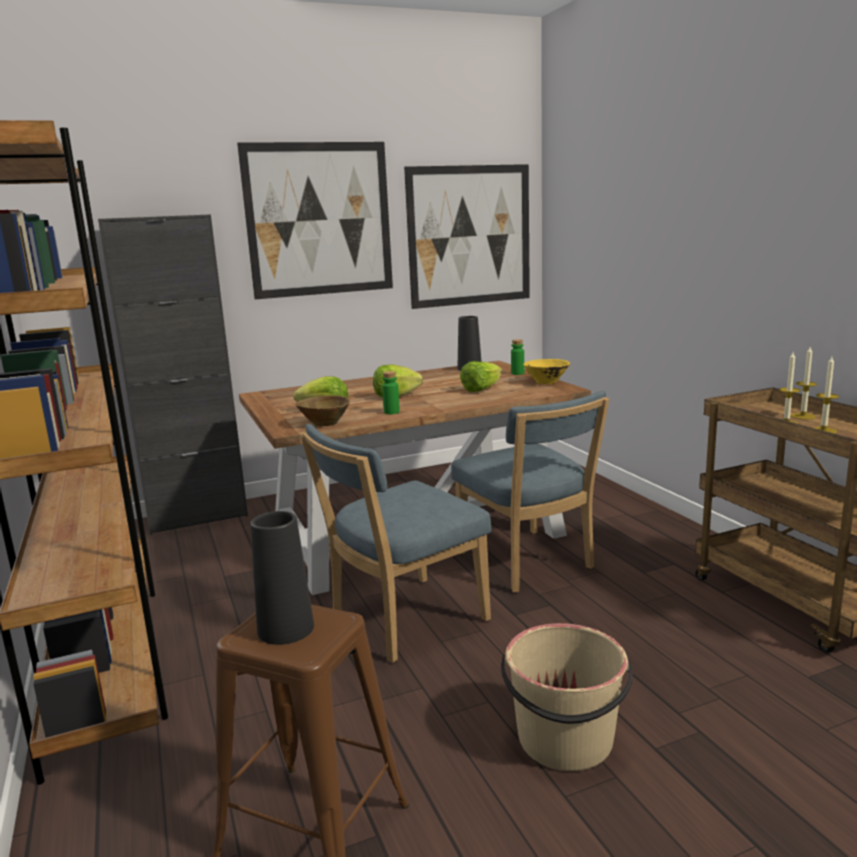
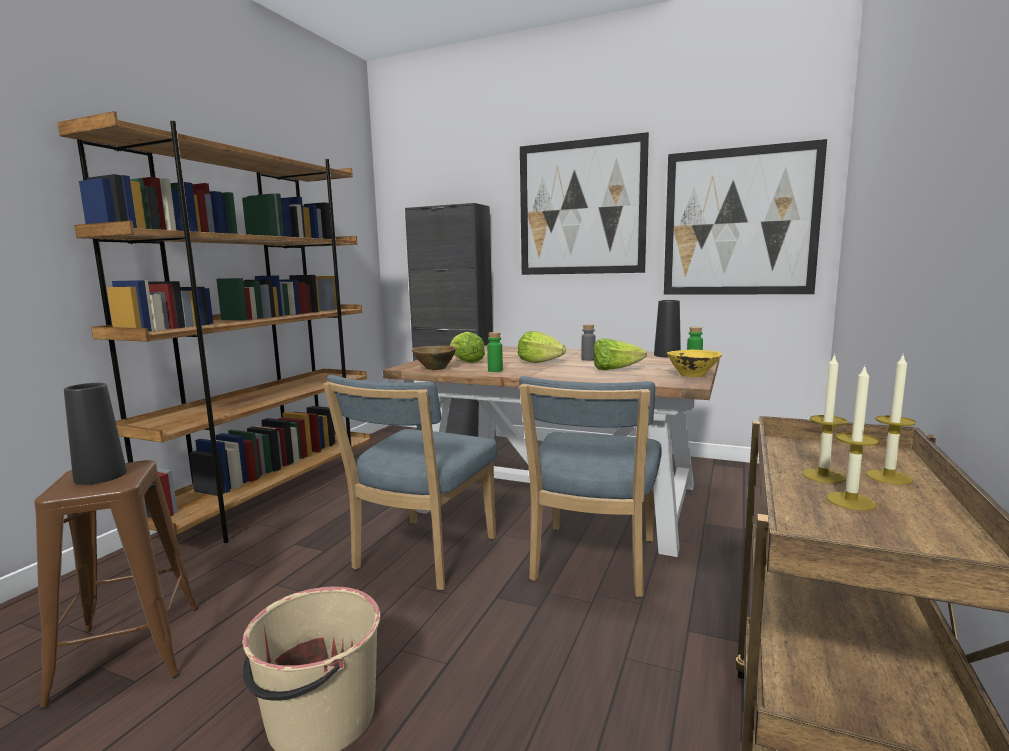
camera: 45 degrees right, 5 degrees down
blue chair [300,424,492,663] -> blue chair turned 75 degrees counterclockwise [323,375,497,590]
none -> grey bottle [582,324,595,361]

